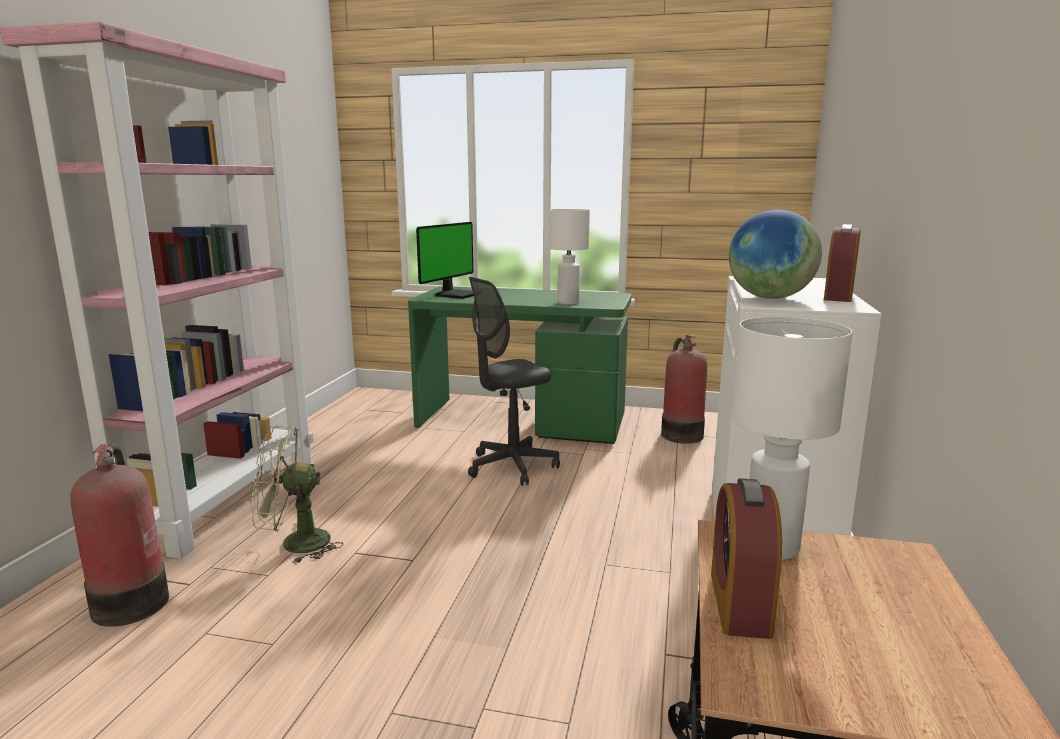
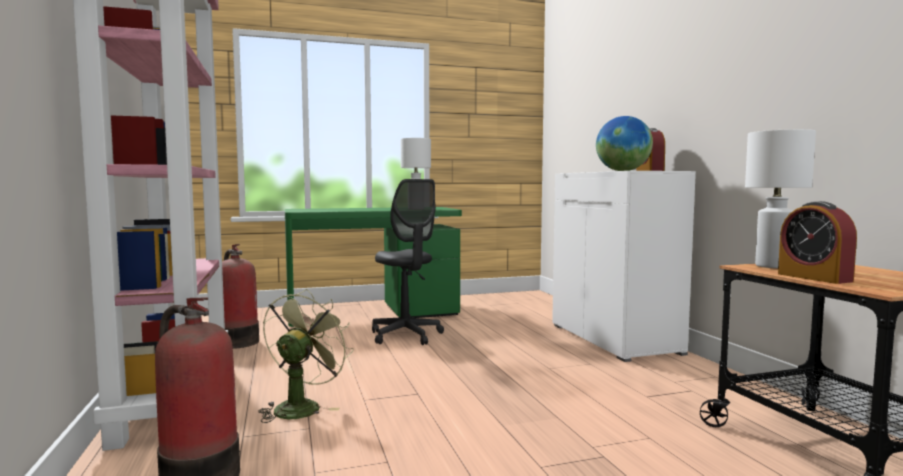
camera: 30 degrees left, 10 degrees down
green fan [251,425,343,564] -> green fan turned 150 degrees clockwise [259,289,354,423]
monitor [416,222,474,299] -> none
grey office chair [468,277,560,486] -> grey office chair turned 60 degrees counterclockwise [372,179,444,345]
fire extinguisher [661,335,707,444] -> fire extinguisher moved to [222,244,259,349]

